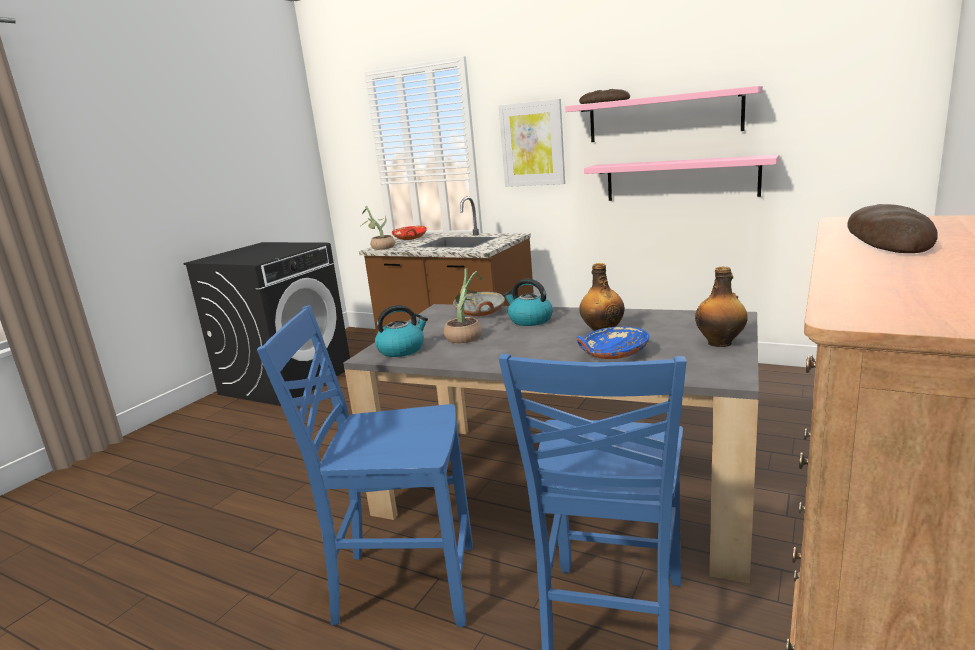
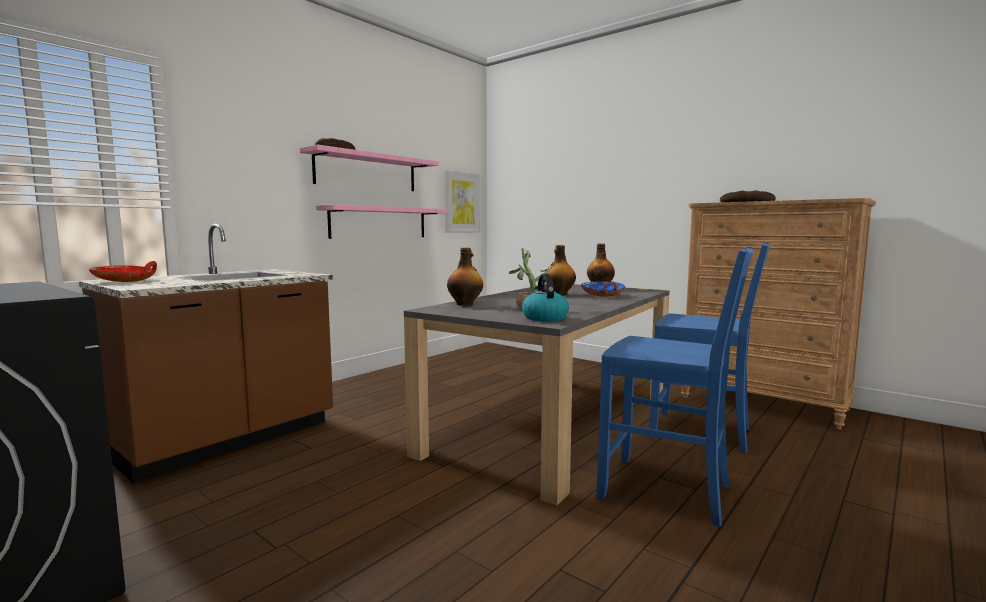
camera: 80 degrees left, 10 degrees down
blue chair [257,305,473,627] -> blue chair turned 75 degrees counterclockwise [597,246,753,527]
potted plant [361,206,395,250] -> none
grey bowl [453,292,505,316] -> bottle [447,247,483,306]
picture [499,99,565,187] -> picture moved to [444,170,480,233]
kettle [504,279,553,326] -> none

